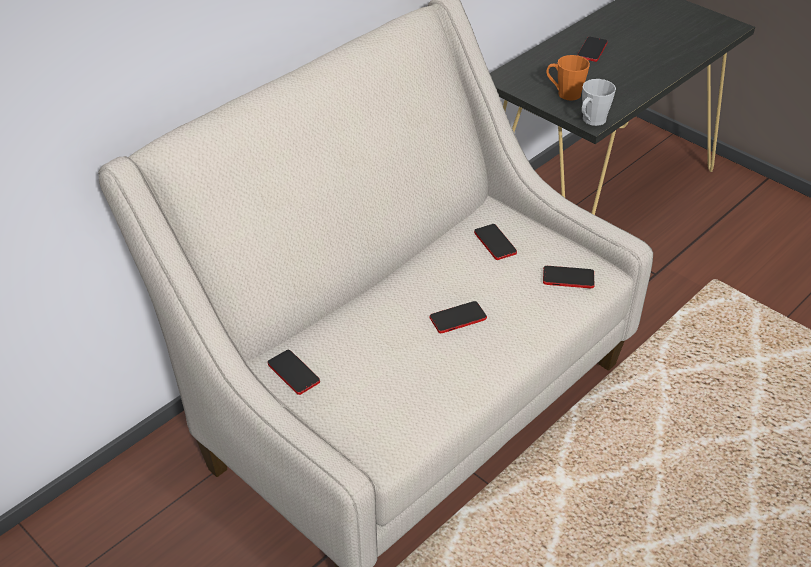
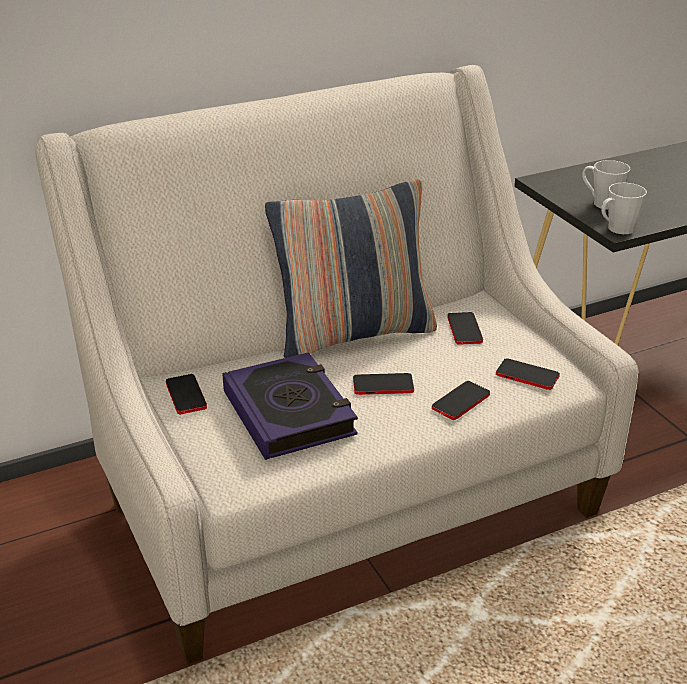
camera: 20 degrees right, 10 degrees down
orange mug [547,55,590,101] -> grey mug [582,160,631,210]
phone [578,37,607,62] -> phone moved to [432,381,490,420]
none -> book [222,352,358,460]
none -> pillow [265,179,437,358]

